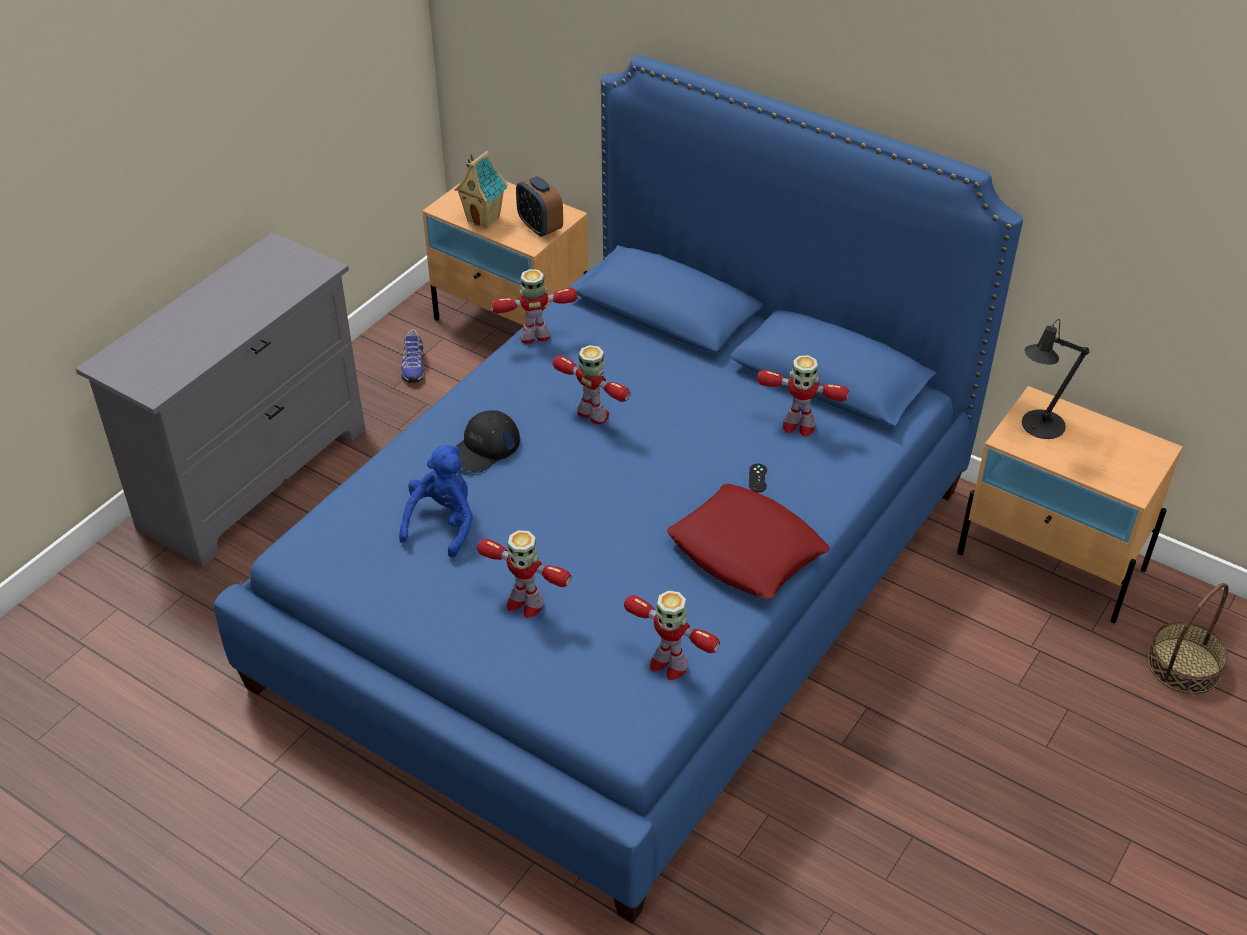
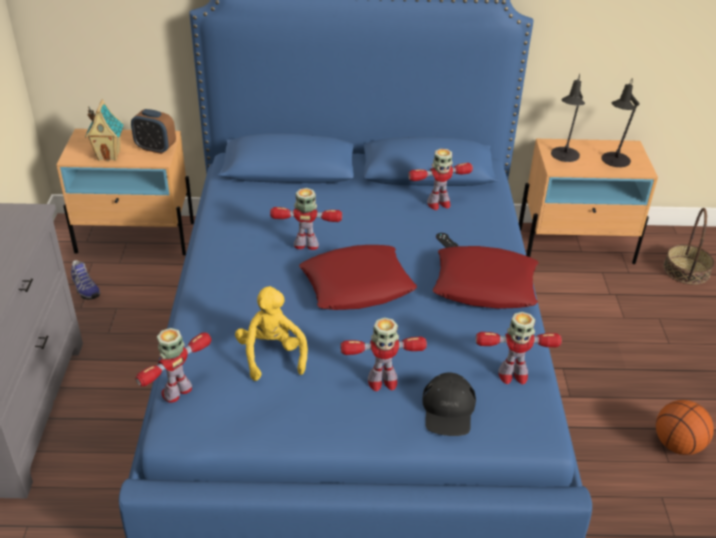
camera: 35 degrees left, 5 degrees down
blue plush toy [399,445,473,558] -> yellow plush toy [235,286,308,381]
black cap [456,410,520,473] -> black cap moved to [422,372,476,436]
toy robot [491,269,577,344] -> toy robot moved to [135,328,211,403]
none -> red pillow [299,245,417,310]
none -> black table lamp [601,78,640,167]
none -> basketball [656,400,714,455]

